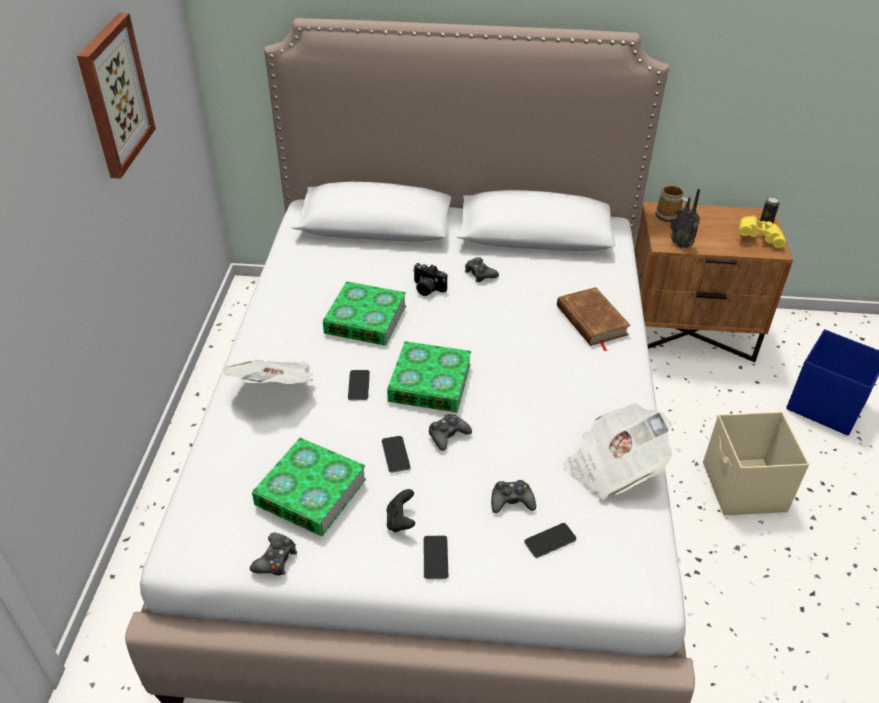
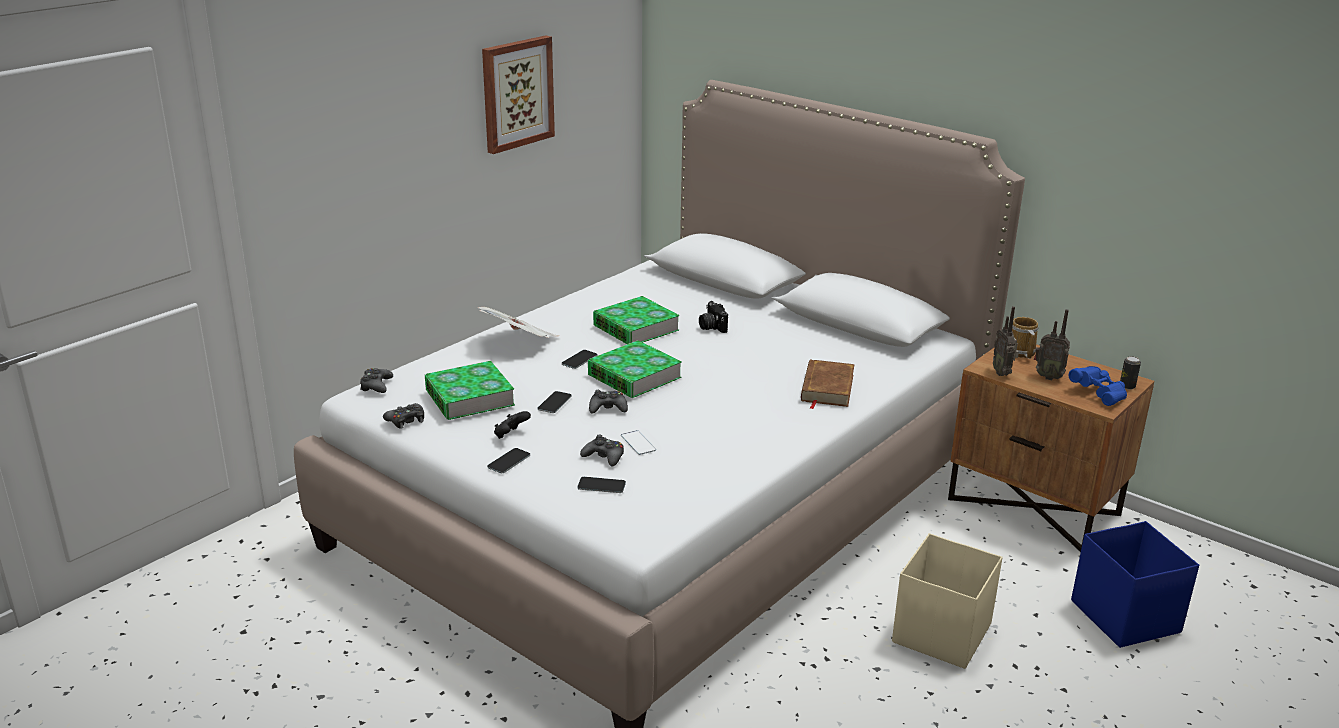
camera: 35 degrees right, 15 degrees down
black game controller [465,257,499,282] -> black game controller moved to [360,368,393,393]
newspaper [563,404,672,499] -> none
yellow binoculars [739,216,786,248] -> blue binoculars [1069,366,1127,406]
none -> phone [621,430,656,455]
none -> radio [1034,309,1070,380]

